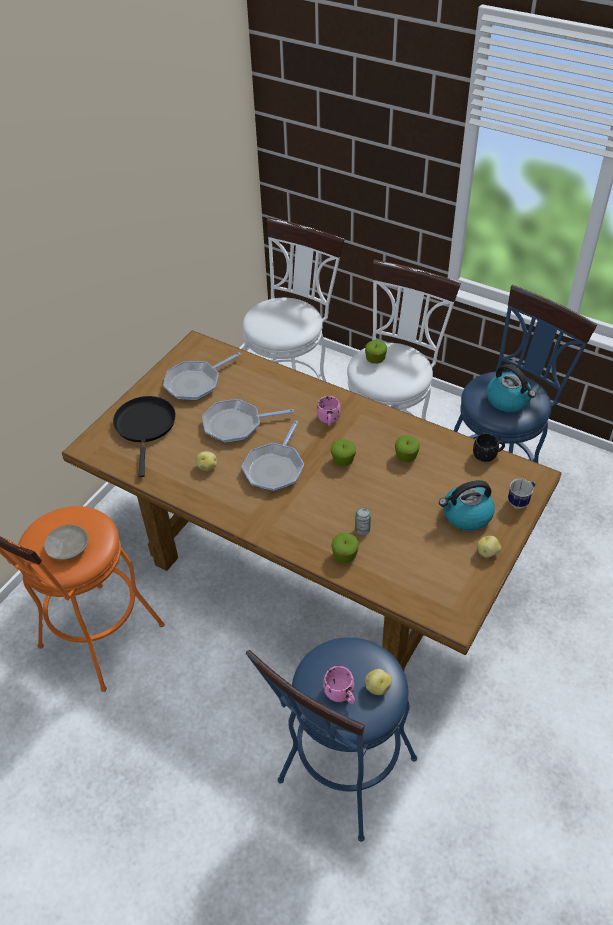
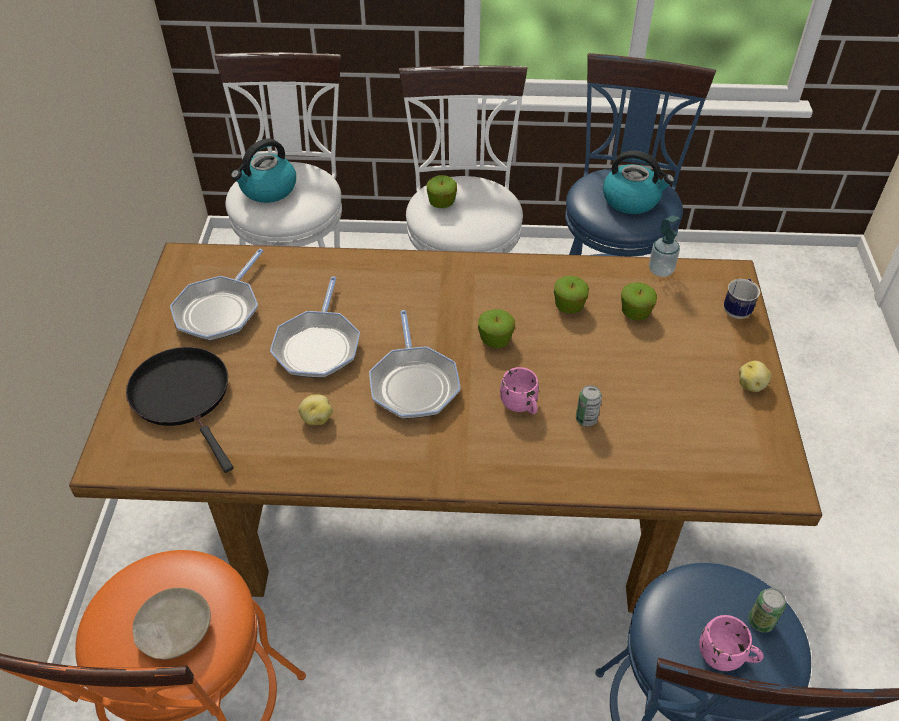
camera: 30 degrees left, 0 degrees up
frying pan [202,399,294,443] -> frying pan turned 45 degrees counterclockwise [270,276,360,378]
pink mug [317,396,341,426] -> pink mug moved to [500,367,539,414]
apple [332,533,359,563] -> apple moved to [621,282,657,320]
potato [365,669,392,695] -> can [748,588,786,633]
kettle [439,480,495,531] -> kettle moved to [231,139,296,203]
black mug [473,433,505,462] -> soap dispenser [649,215,680,277]

